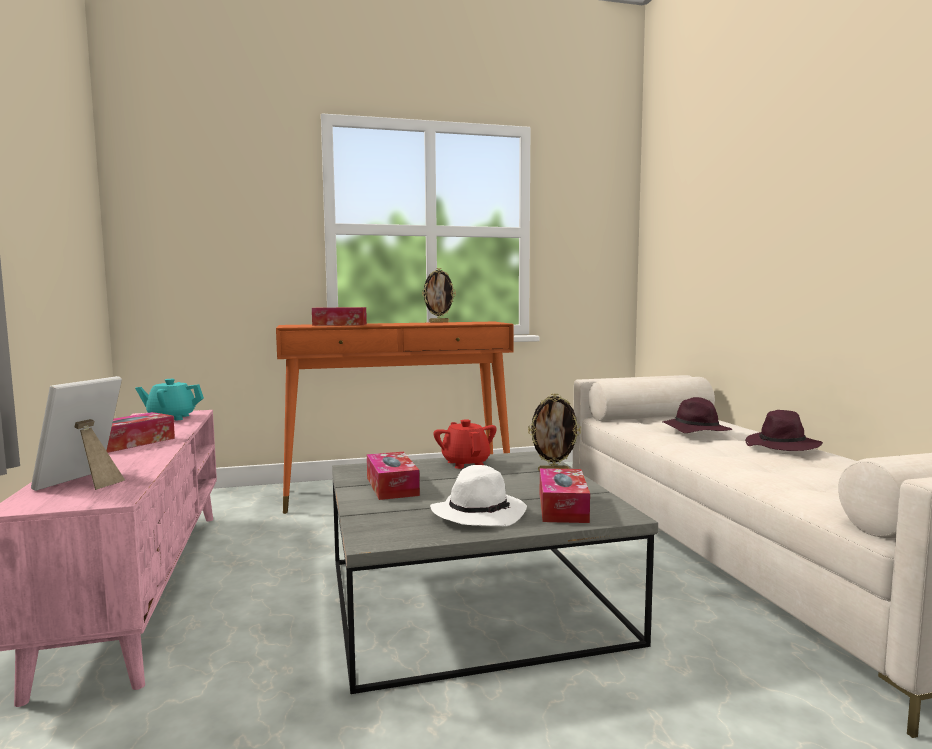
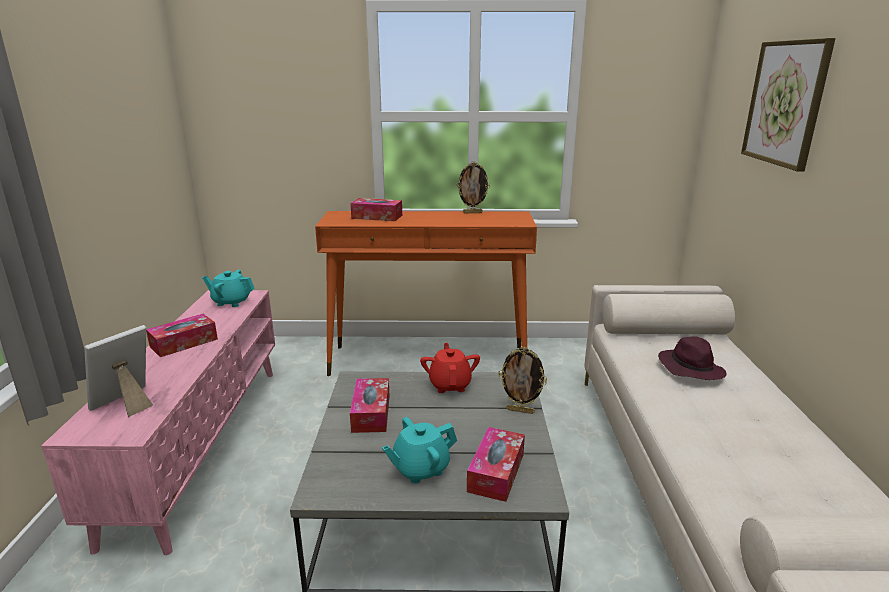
camera: 15 degrees right, 15 degrees up
white hat [430,465,527,526] -> turquoise teapot [382,417,457,484]
purple hat [745,410,823,451] -> none
none -> picture [741,38,836,172]

